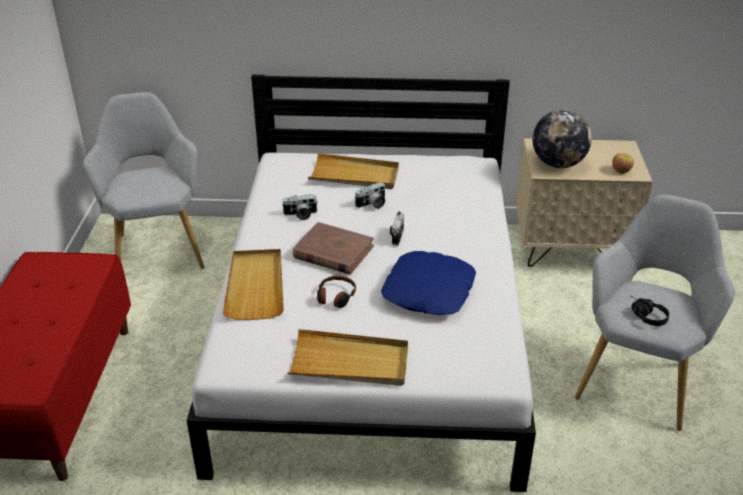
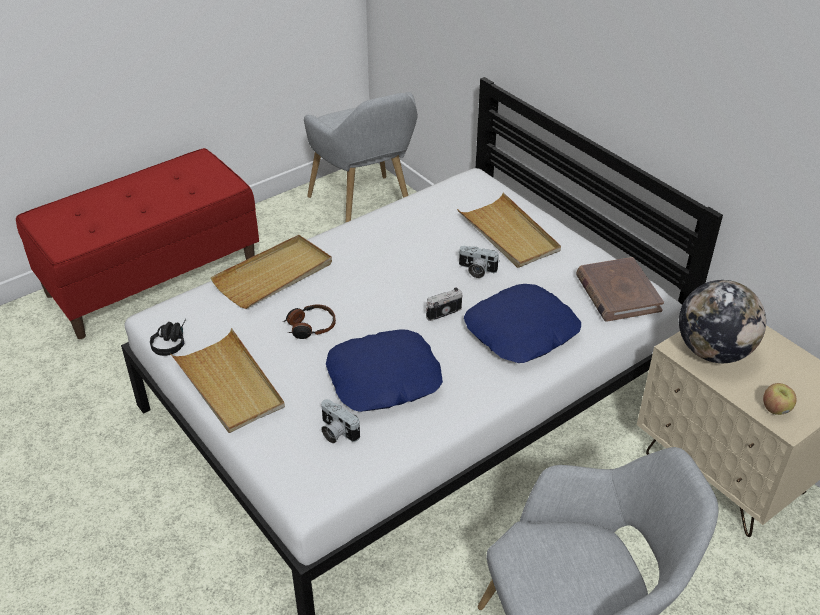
camera: 50 degrees right, 5 degrees up
grey armchair [83,92,204,269] -> grey armchair turned 120 degrees clockwise [304,92,418,222]
camera [283,194,317,220] -> camera moved to [321,399,360,444]
brown book [293,222,374,274] -> brown book moved to [576,257,664,322]
black headphones [631,296,669,326] -> black headphones moved to [150,318,186,356]
none -> blue pillow [464,284,581,363]

